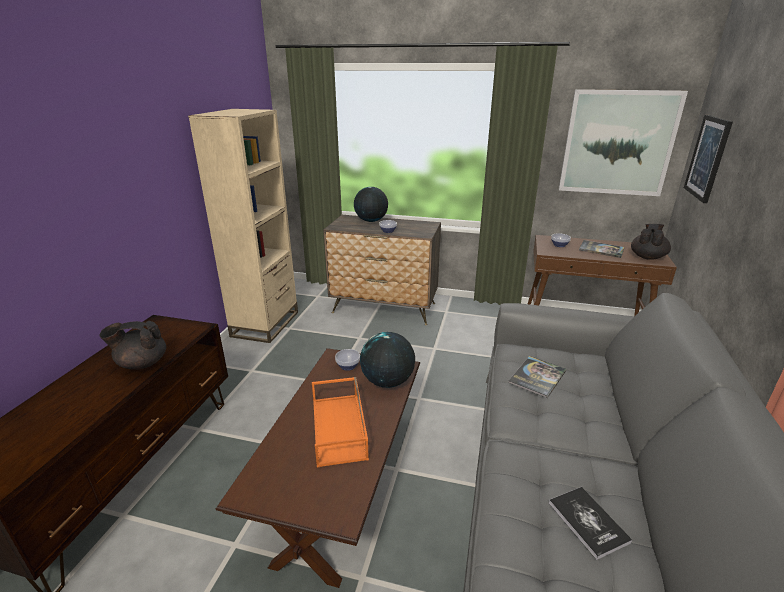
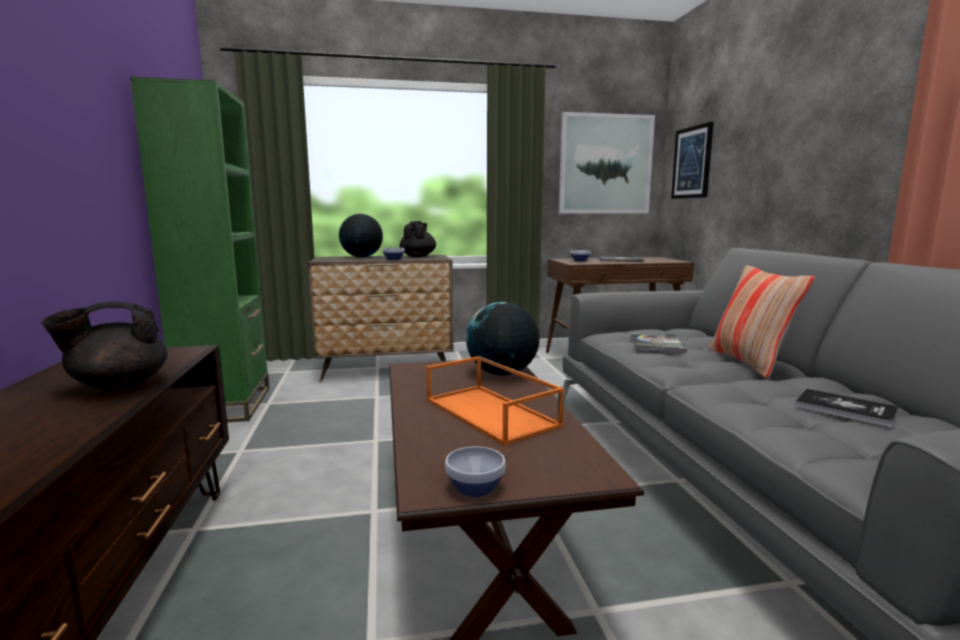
camera: 25 degrees left, 15 degrees down
beige bookcase [188,109,298,343] -> green bookcase [130,77,269,422]
bowl [335,349,360,371] -> bowl moved to [445,446,506,497]
black teapot [631,224,671,260] -> black teapot moved to [400,221,436,257]
none -> pillow [708,265,815,379]

